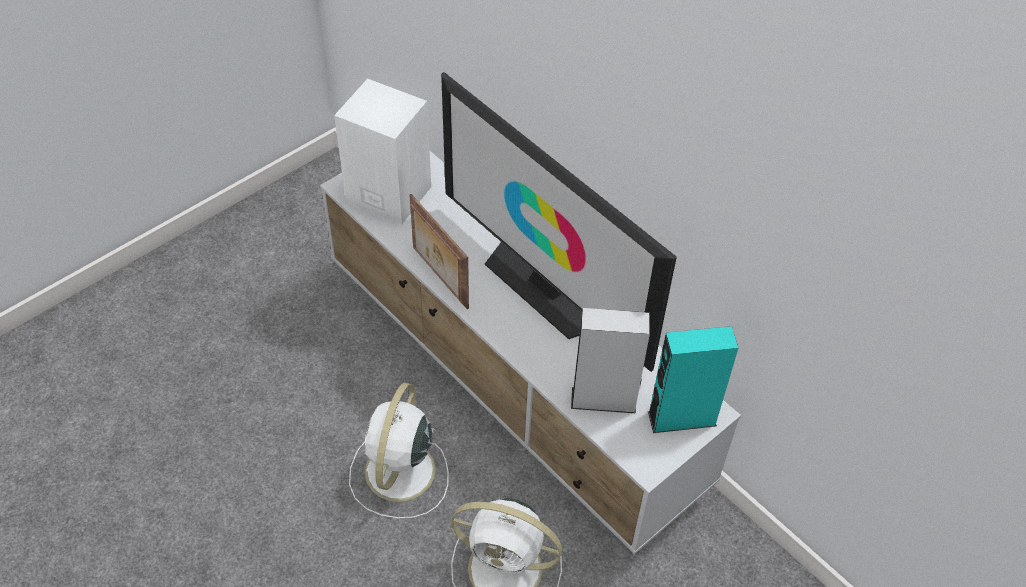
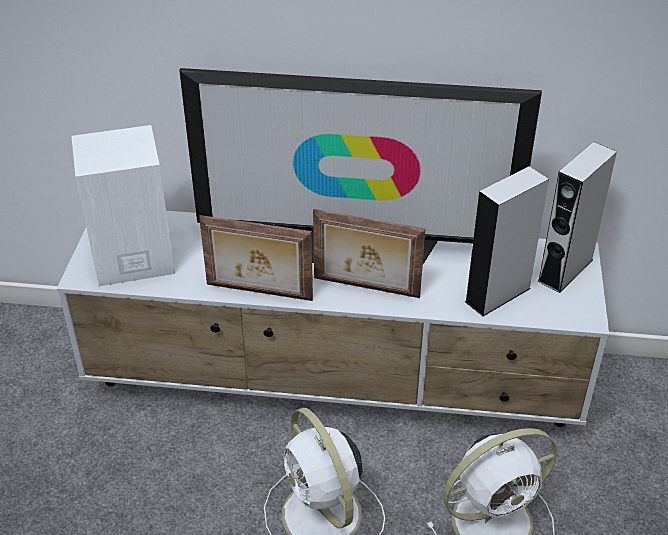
camera: 40 degrees left, 10 degrees down
turquoise speaker [648,326,738,433] -> grey speaker [537,142,617,293]
none -> picture frame [313,209,426,298]

